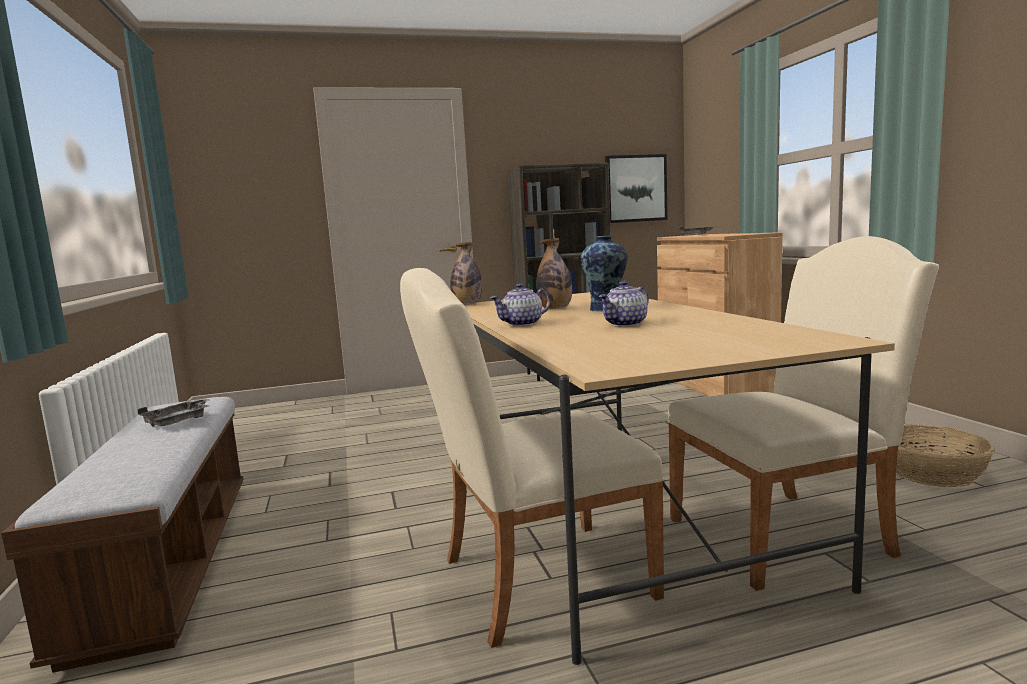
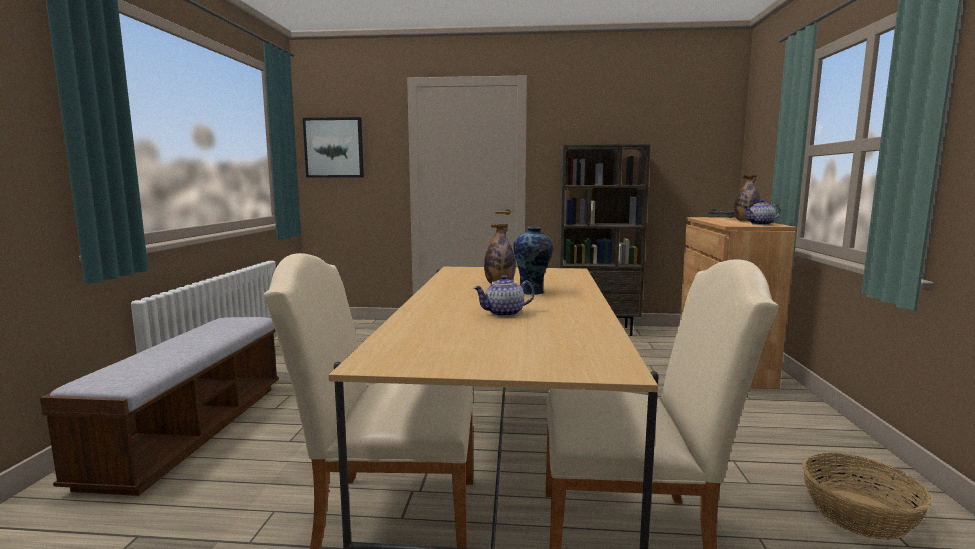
camera: 20 degrees right, 0 degrees up
grey tray [138,398,210,427] -> none
bottle [450,242,482,305] -> bottle moved to [734,175,760,221]
teapot [490,283,550,326] -> teapot moved to [743,200,780,225]
picture [605,154,667,223] -> picture moved to [303,117,364,178]

